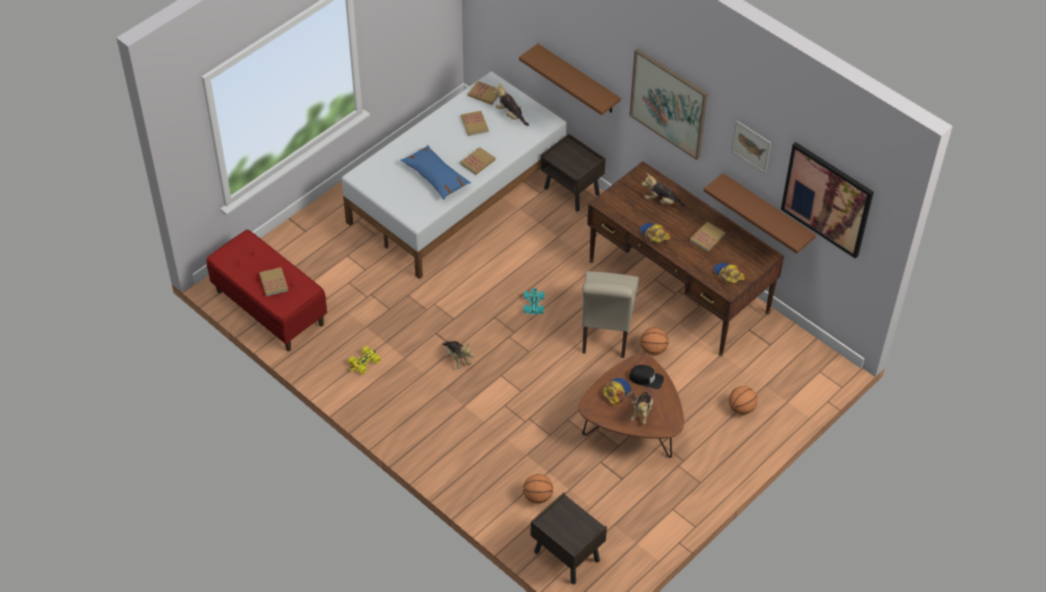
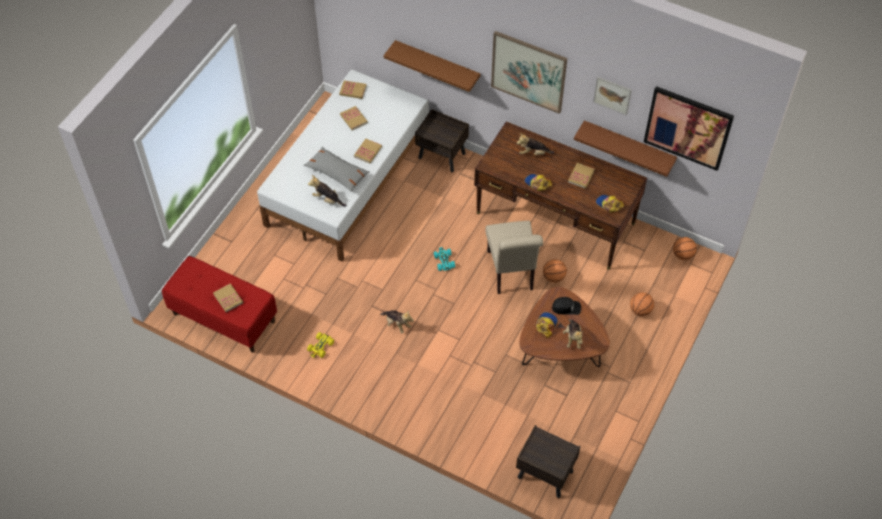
camera: 15 degrees left, 5 degrees up
blue pillow [401,145,471,199] -> grey pillow [304,147,369,192]
plush toy [493,83,529,126] -> plush toy moved to [308,175,347,207]
basketball [523,474,553,504] -> basketball moved to [673,237,697,260]

